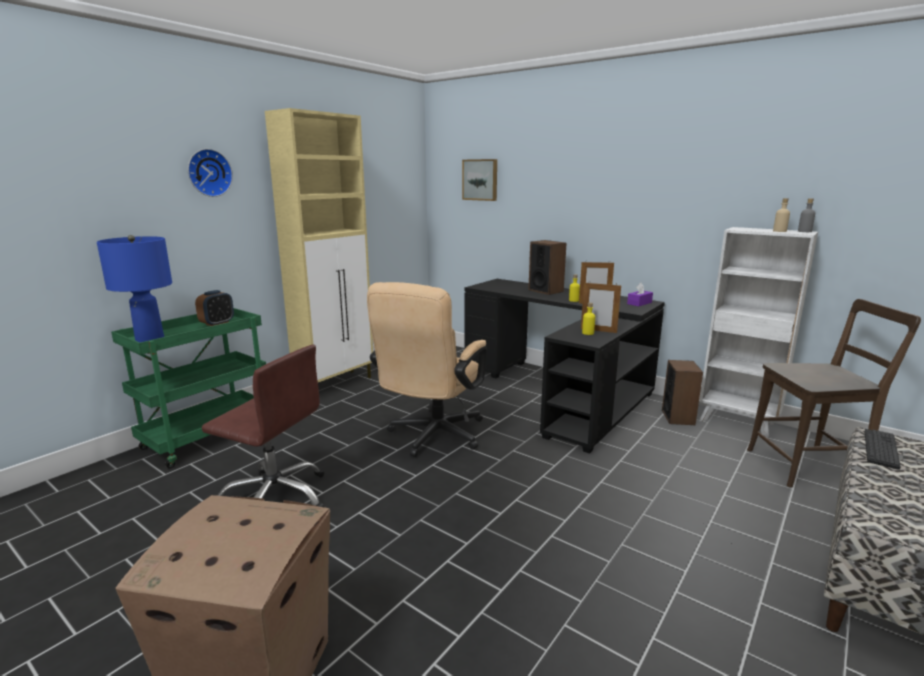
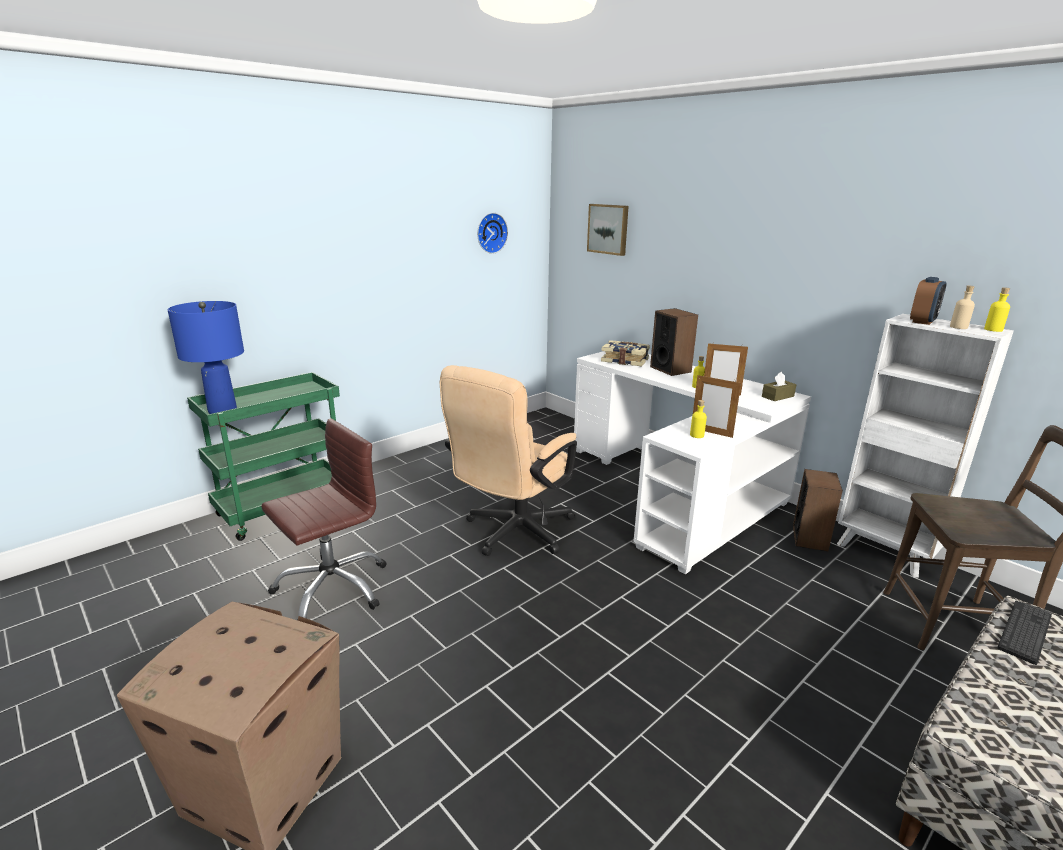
camera: 10 degrees right, 5 degrees up
wall clock [188,149,233,197] -> wall clock moved to [477,213,508,254]
alarm clock [195,290,234,326] -> alarm clock moved to [910,277,947,325]
brown office chair [202,345,324,507] -> brown office chair turned 75 degrees counterclockwise [261,418,386,620]
beige cabinet [265,108,373,382] -> none
black desk [464,279,665,454] -> white desk [574,351,811,574]
purple tissue box [627,283,653,306] -> brown tissue box [762,372,796,401]
grey bottle [798,198,815,232] -> yellow bottle [984,287,1010,332]
none -> book [601,340,650,366]

